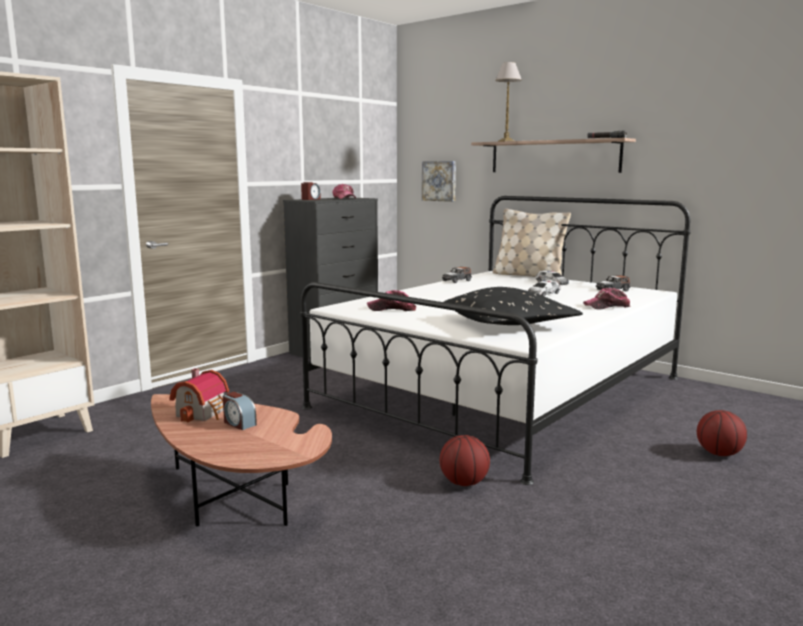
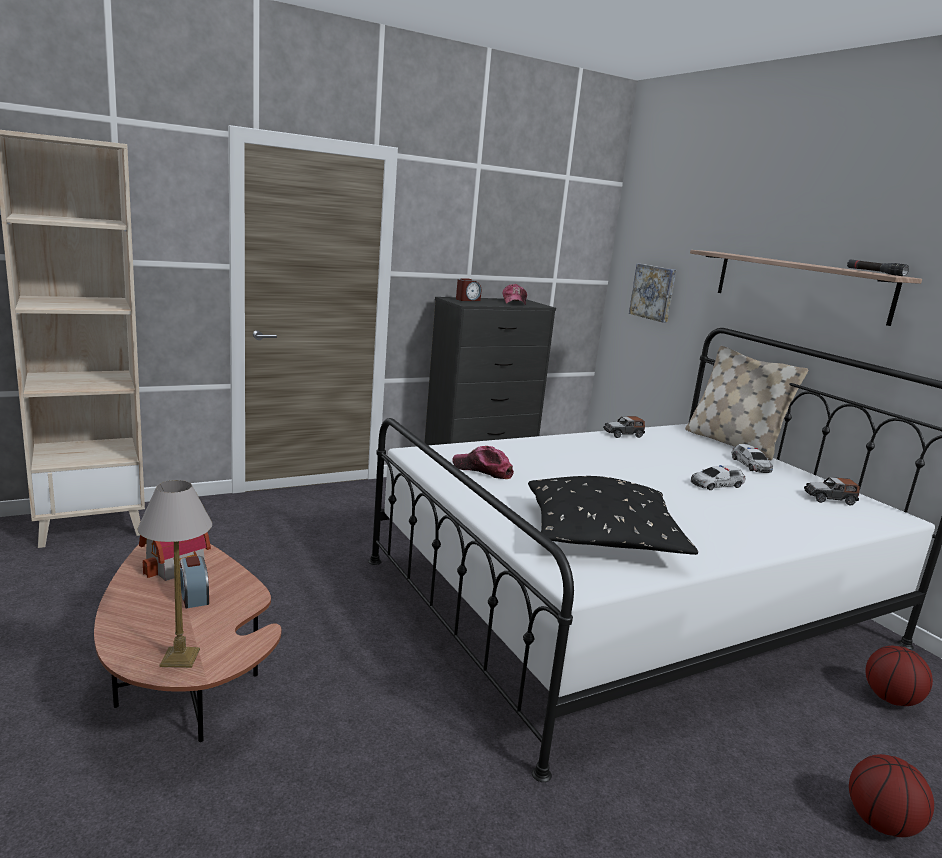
camera: 20 degrees right, 5 degrees up
basketball [440,435,490,486] -> basketball moved to [866,646,933,706]
table lamp [495,62,522,142] -> table lamp moved to [138,480,212,668]
cap [583,288,631,309] -> none

